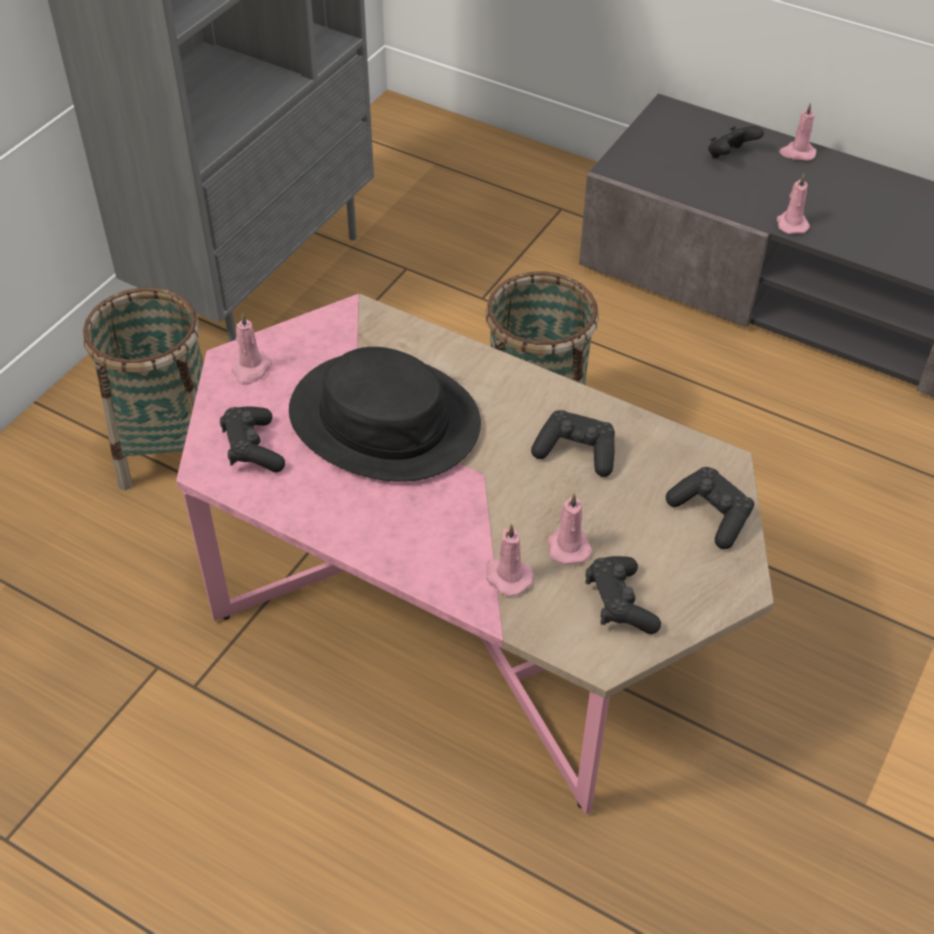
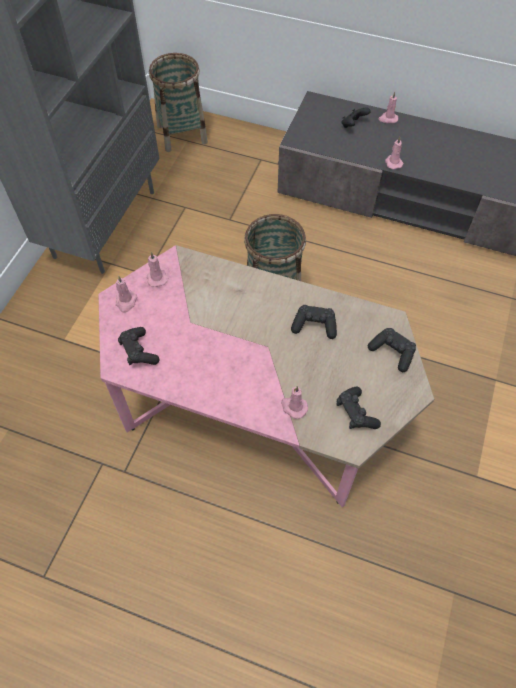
camera: 10 degrees left, 10 degrees up
basket [83,288,204,490] -> basket moved to [149,53,208,152]
black hat [289,347,481,482] -> none
pink candle [548,493,592,565] -> pink candle moved to [147,252,168,287]

